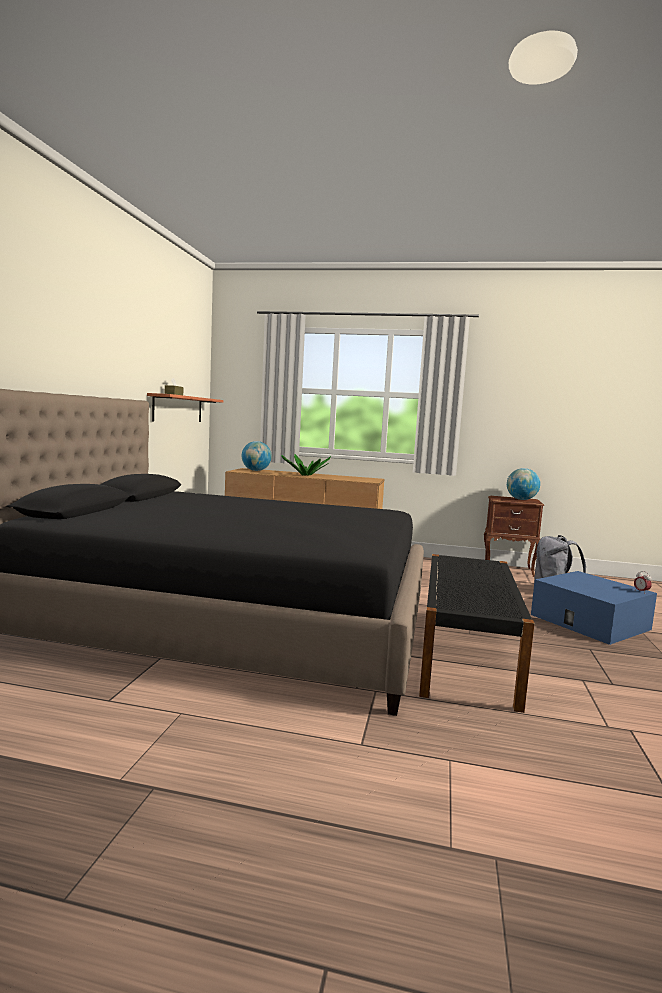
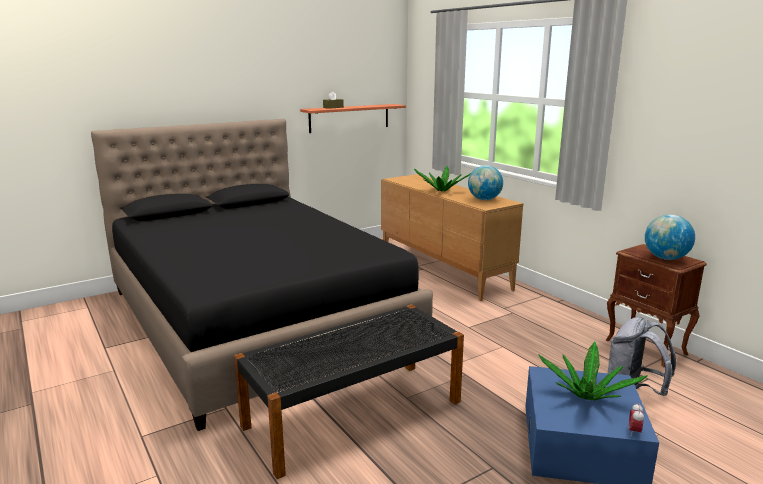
camera: 45 degrees right, 10 degrees up
globe [242,441,272,471] -> globe moved to [468,165,503,200]
none -> potted plant [539,342,647,400]

